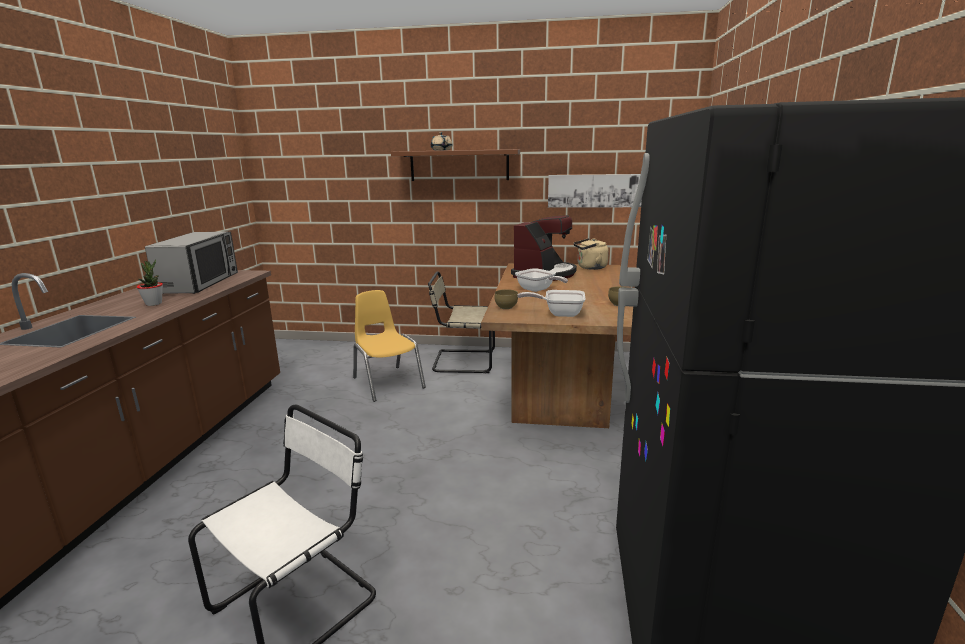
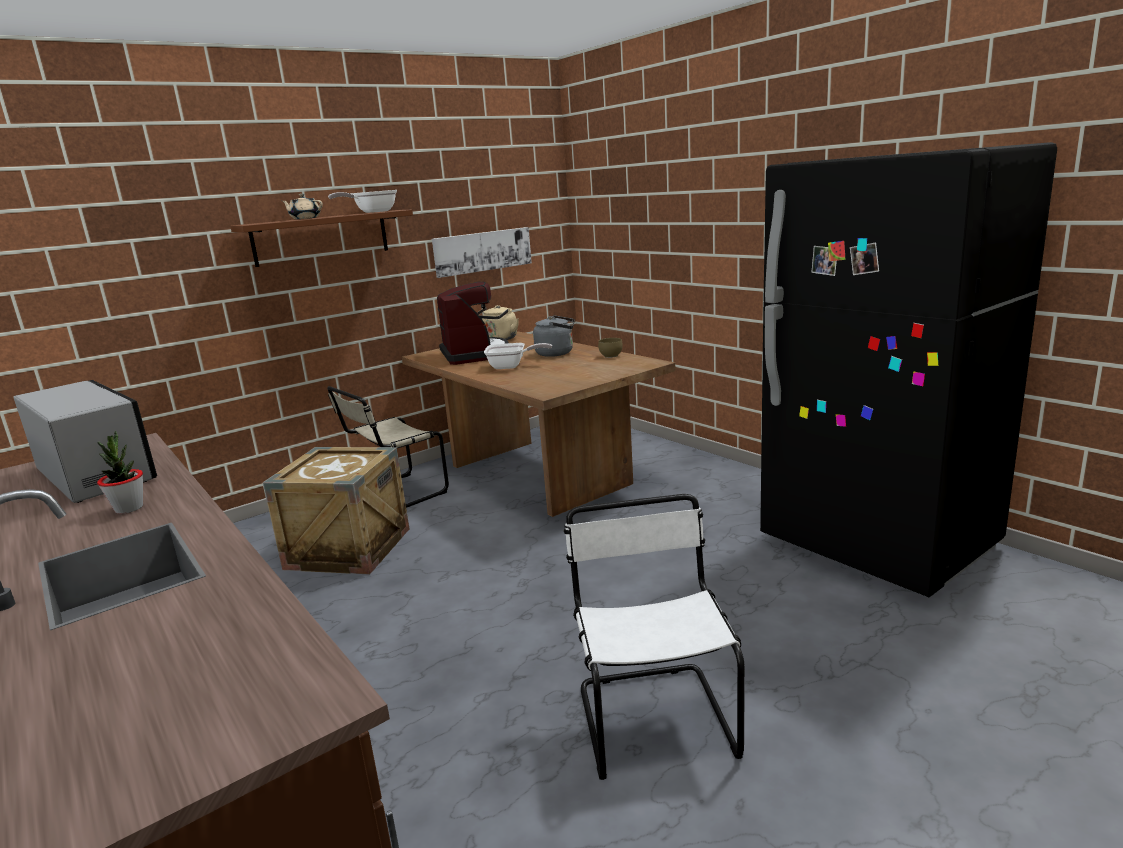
camera: 45 degrees left, 0 degrees up
yellow chair [353,290,426,402] -> crate [263,447,409,575]
brown bowl [494,289,518,309] -> none
frying pan [517,290,586,317] -> frying pan moved to [328,190,397,213]
none -> grey kettle [533,315,575,357]

